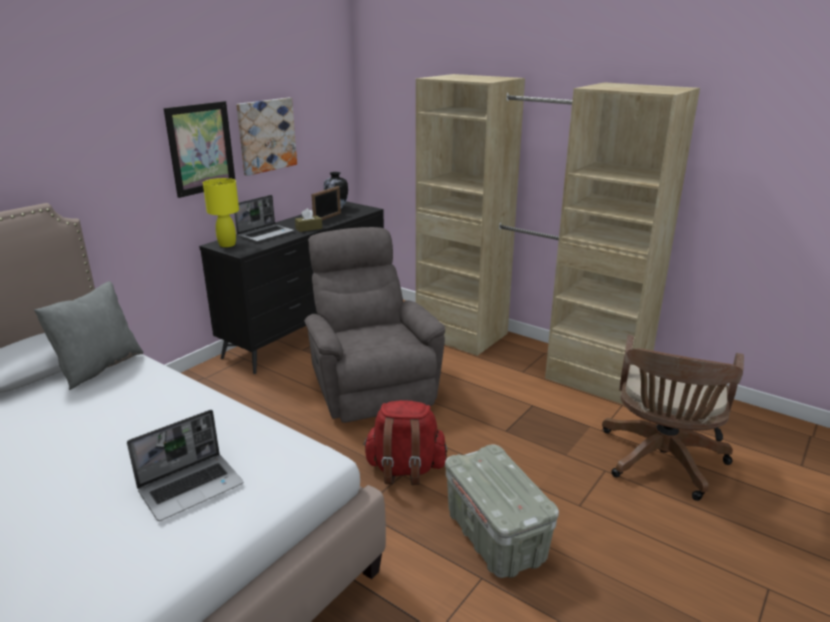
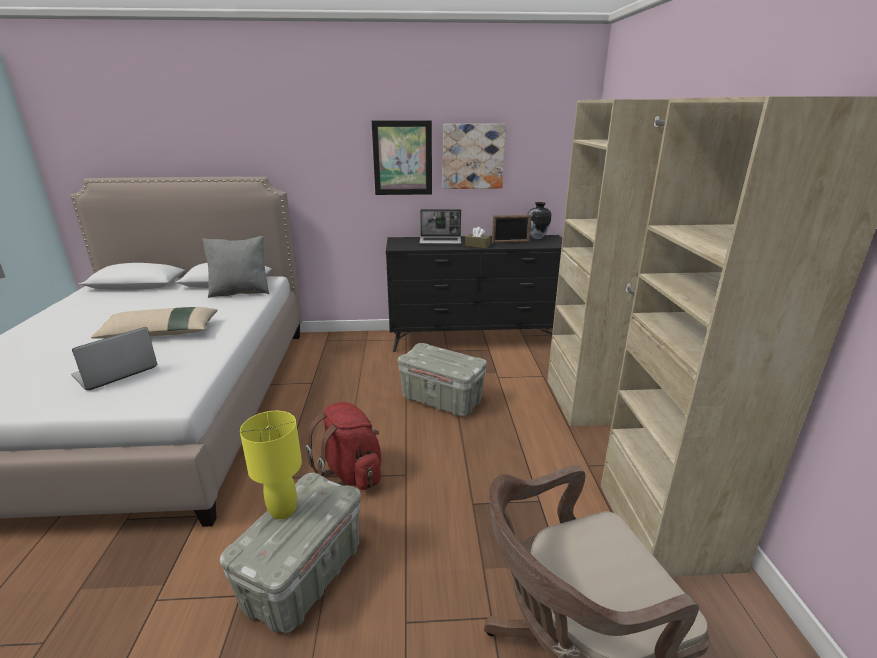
camera: 50 degrees right, 0 degrees up
laptop [127,410,243,521] -> laptop turned 120 degrees clockwise [71,327,157,390]
yellow table lamp [203,178,239,247] -> yellow table lamp moved to [240,411,302,520]
grey armchair [304,227,445,423] -> grey storage box [398,343,487,416]
none -> beige pillow [91,307,217,338]

